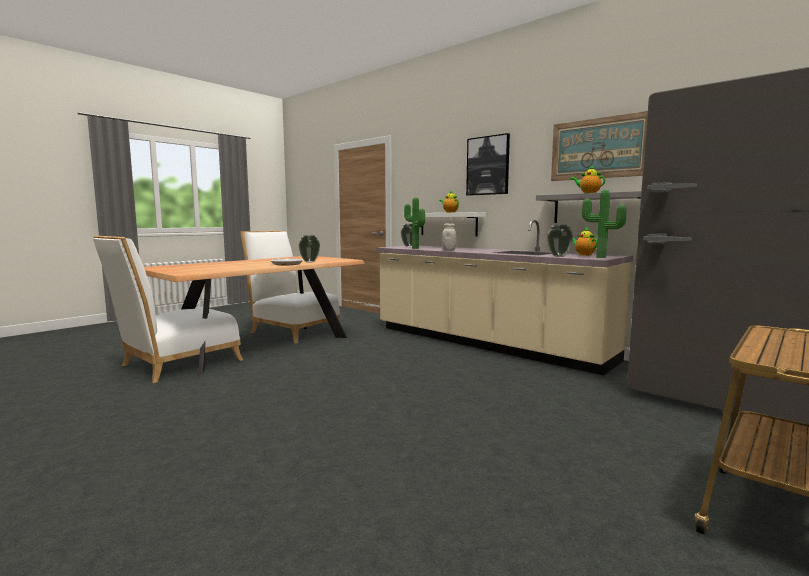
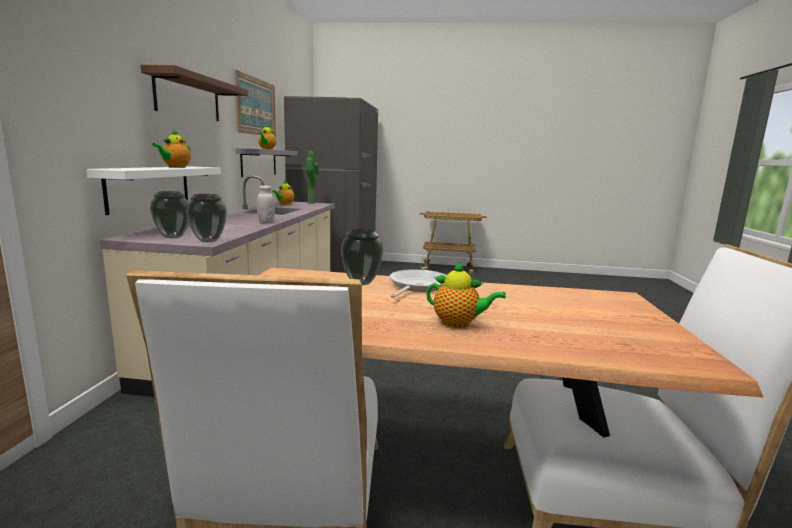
camera: 125 degrees left, 5 degrees up
potted plant [404,197,425,249] -> none
picture [466,133,510,196] -> brown shelf [141,65,248,121]
vase [547,225,574,257] -> vase moved to [186,194,227,242]
none -> teapot [426,262,506,328]

